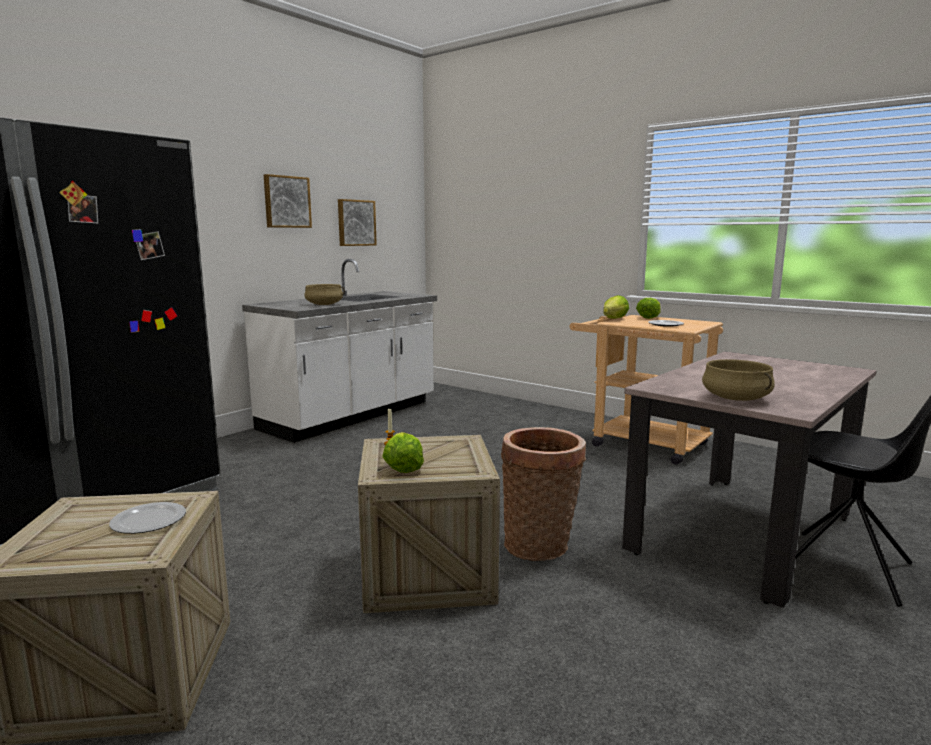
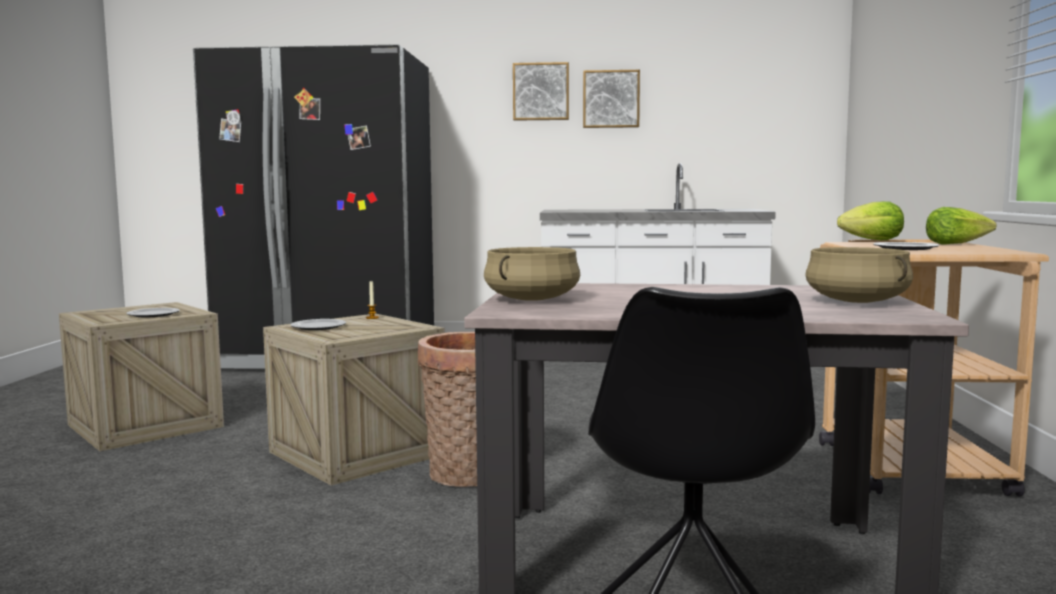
camera: 55 degrees right, 5 degrees down
beige cooking pot [304,284,345,305] -> beige cooking pot moved to [805,247,913,303]
picture [338,199,377,246] -> picture moved to [513,62,569,121]
lettuce [383,432,424,473] -> plate [291,319,346,330]

